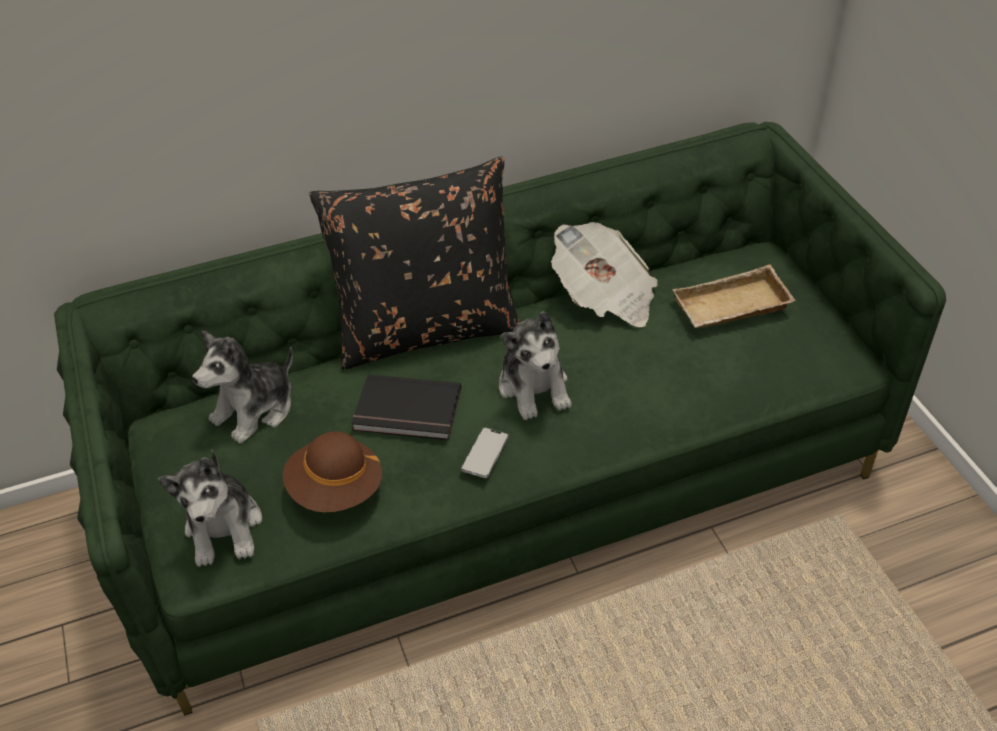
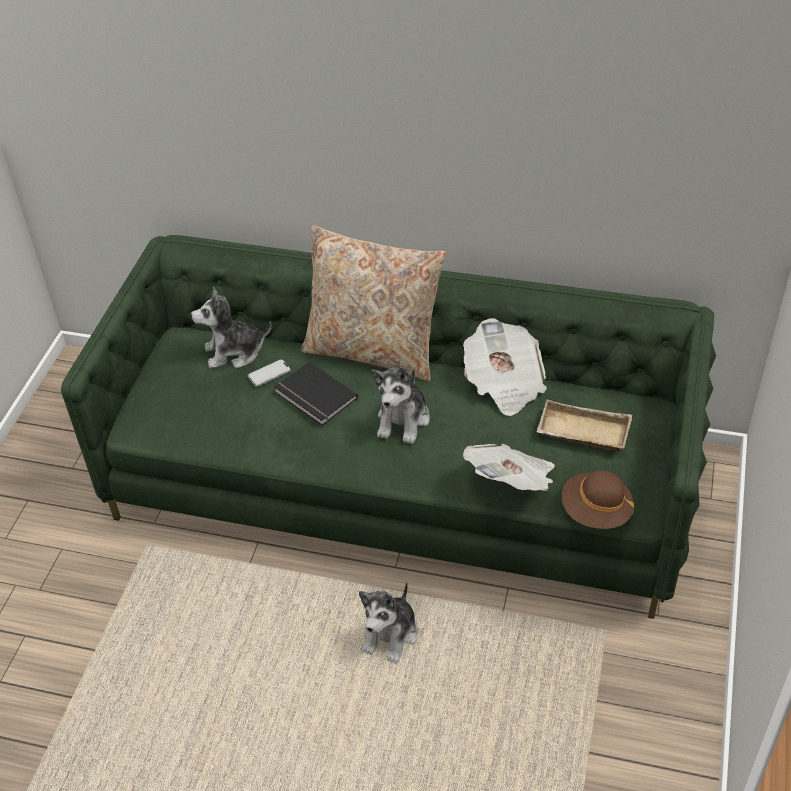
camera: 35 degrees right, 0 degrees up
plush toy [158,450,262,567] -> plush toy moved to [359,582,418,664]
brown hat [283,431,382,512] -> brown hat moved to [562,470,634,529]
black pillow [309,157,520,370] -> beige pillow [301,225,446,381]
phone [461,428,509,478] -> phone moved to [248,359,291,387]
none -> newspaper [463,444,555,491]

